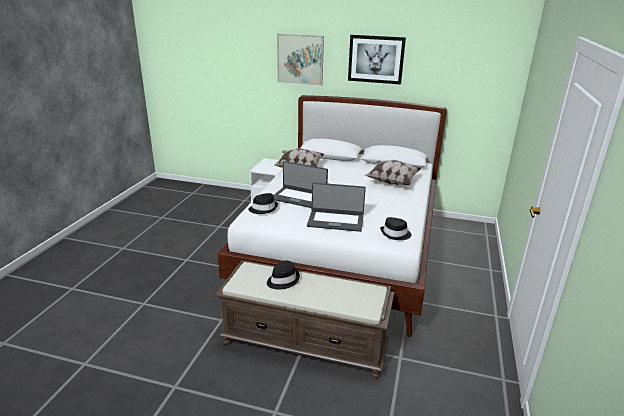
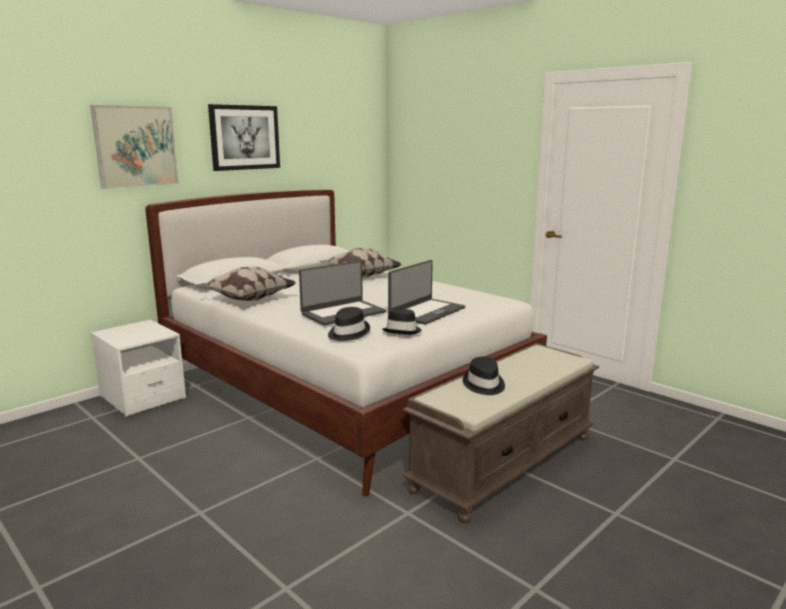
camera: 60 degrees left, 10 degrees down
black hat [380,217,412,240] -> black hat moved to [382,309,422,335]

